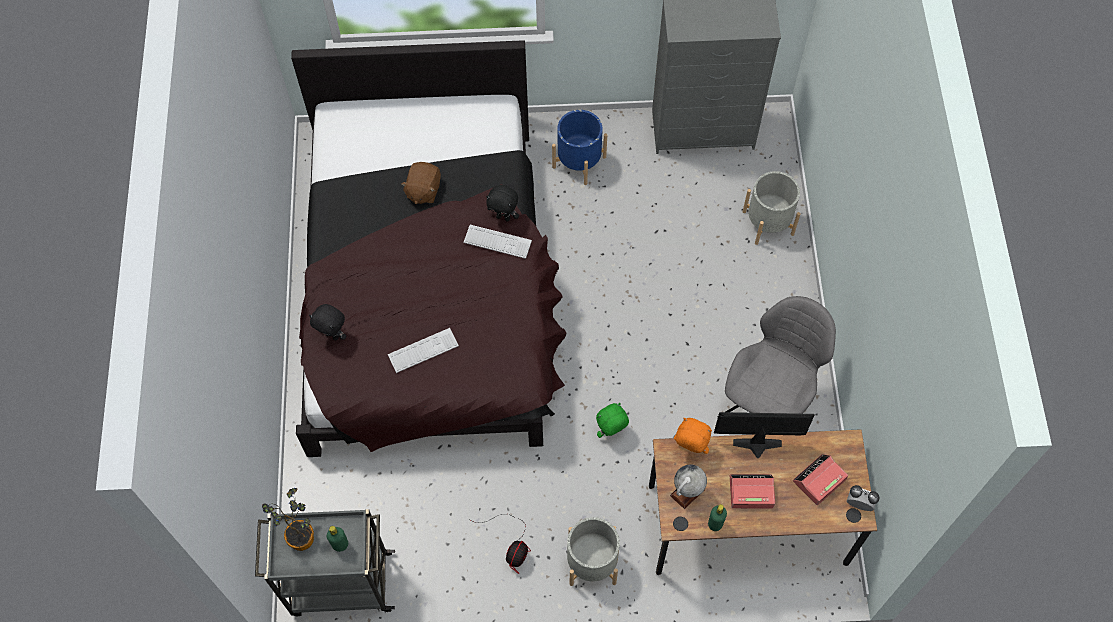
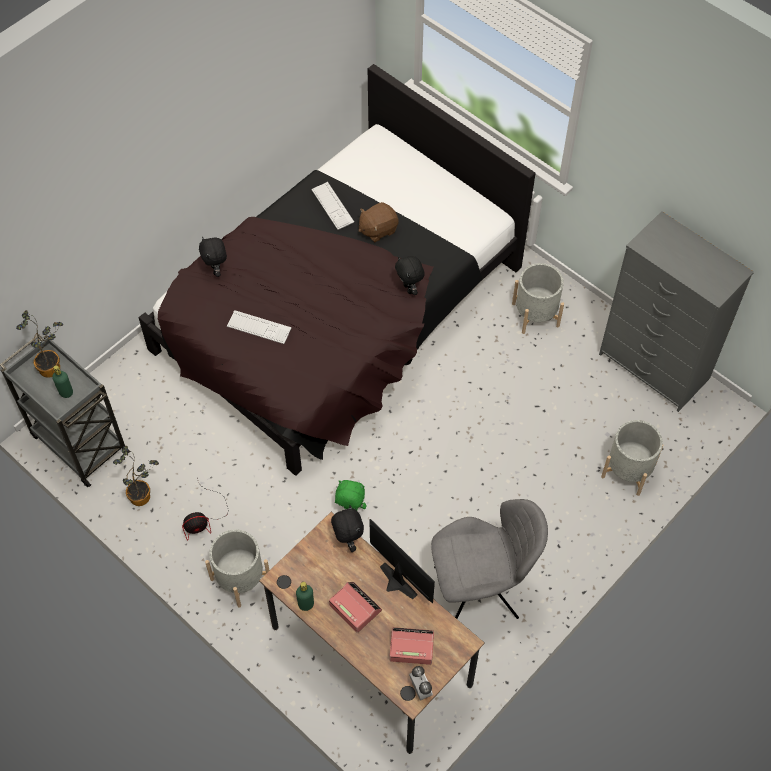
camera: 45 degrees right, 5 degrees down
keyboard [464,225,532,259] -> keyboard moved to [311,182,354,230]
blue planter [552,110,607,185] -> grey planter [512,263,564,334]
globe [670,465,707,509] -> none
orange plush toy [674,418,712,454] -> black plush toy [331,506,364,552]
none -> potted plant [113,445,159,506]

